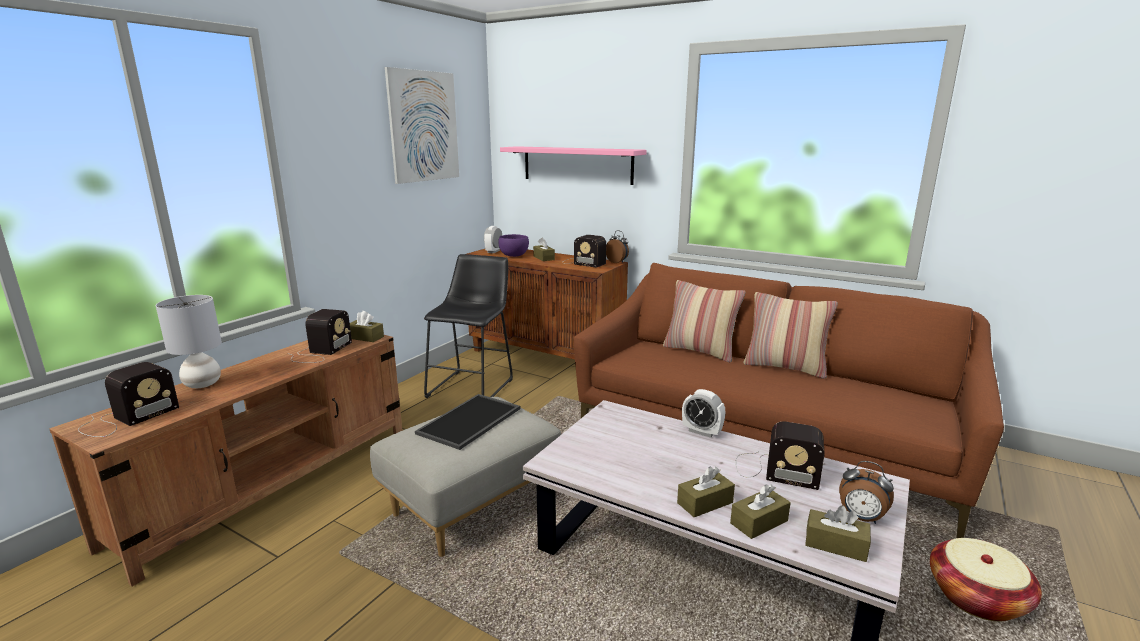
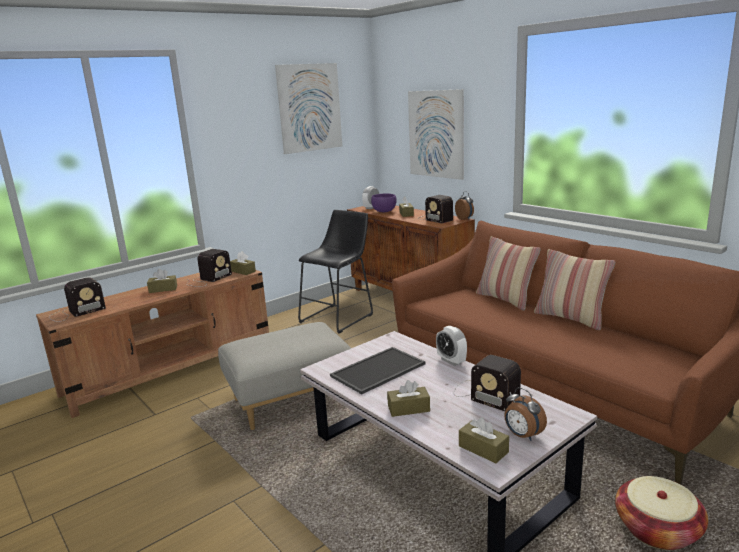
camera: 20 degrees right, 0 degrees up
grey table lamp [156,295,222,388] -> none
tray [415,394,521,450] -> tray moved to [330,347,425,394]
pink shelf [500,146,647,185] -> picture [408,89,464,180]
brown tissue box [730,484,791,539] -> brown tissue box moved to [147,269,177,293]

